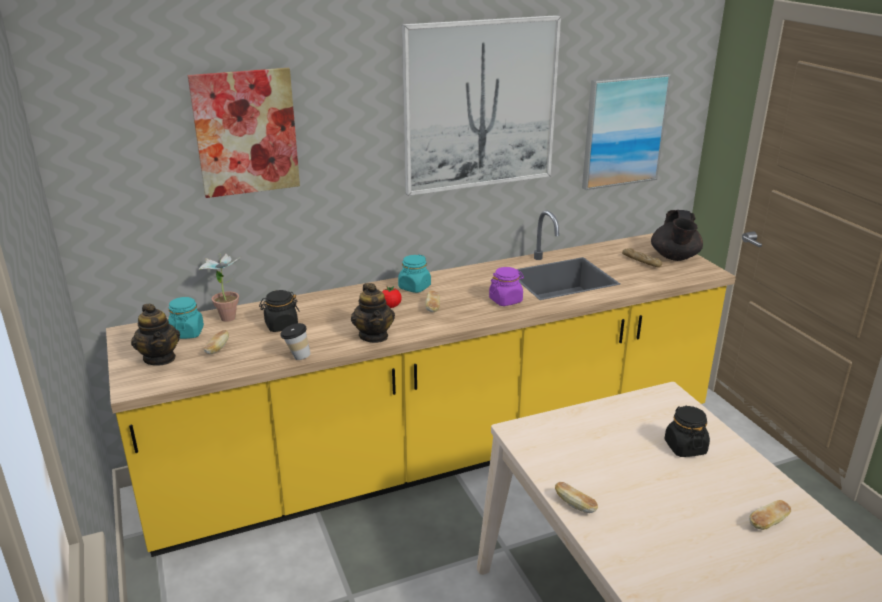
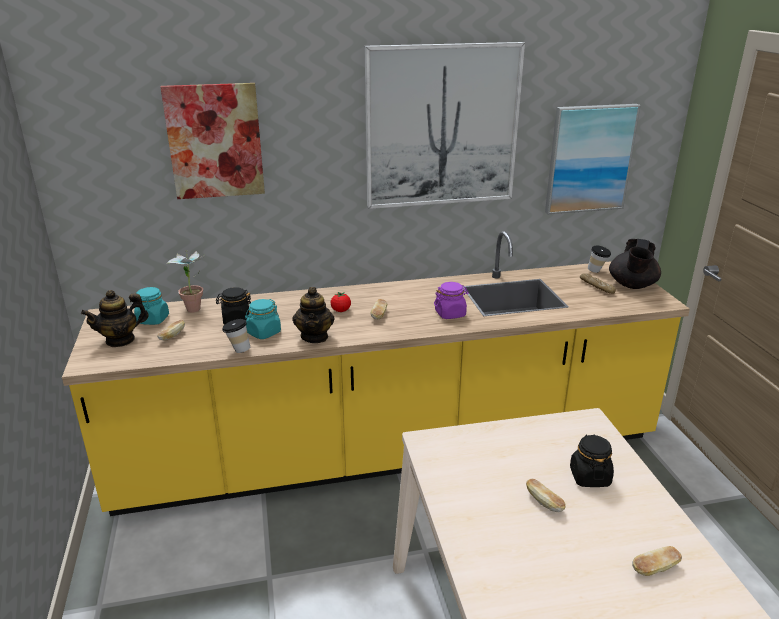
camera: 10 degrees right, 0 degrees up
teapot [131,304,180,366] -> teapot turned 75 degrees clockwise [81,290,149,347]
turquoise jar [398,255,431,293] -> turquoise jar moved to [245,299,281,339]
bread [555,482,598,513] -> bread moved to [526,479,565,512]
none -> cup [588,246,611,273]

